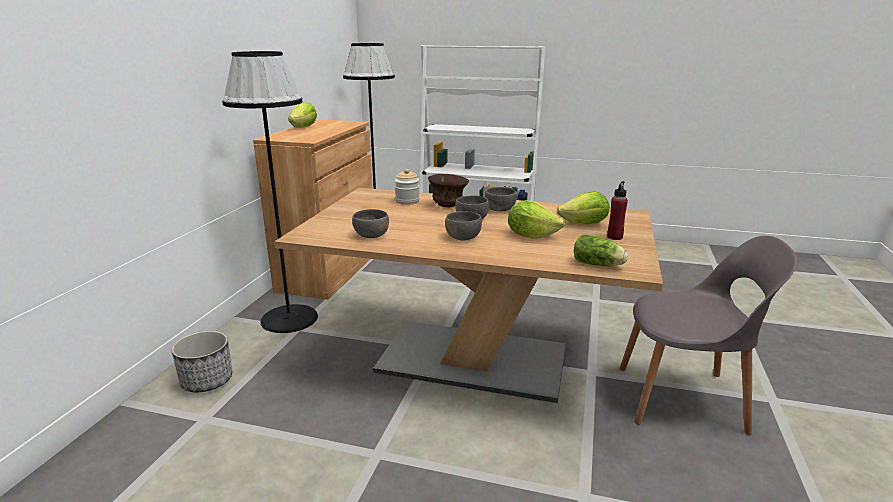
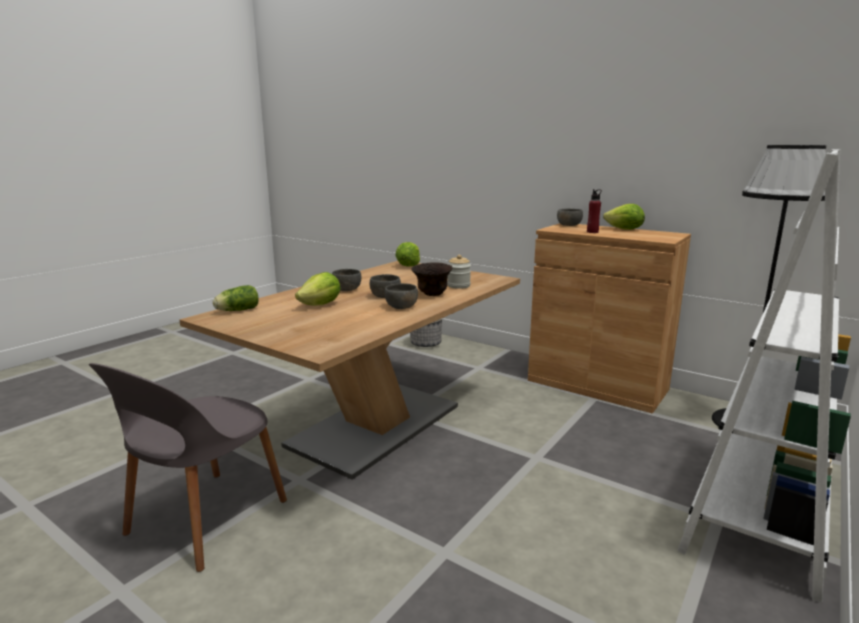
camera: 110 degrees right, 5 degrees down
black floor lamp [222,51,318,333] -> none
grey bowl [352,209,389,238] -> grey bowl moved to [557,209,583,226]
lettuce [557,192,610,225] -> lettuce moved to [395,242,420,267]
red bottle [607,181,628,240] -> red bottle moved to [587,189,602,233]

